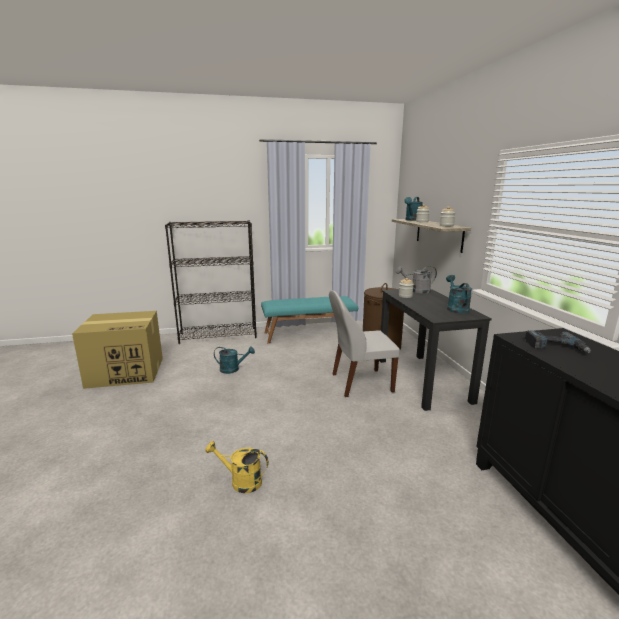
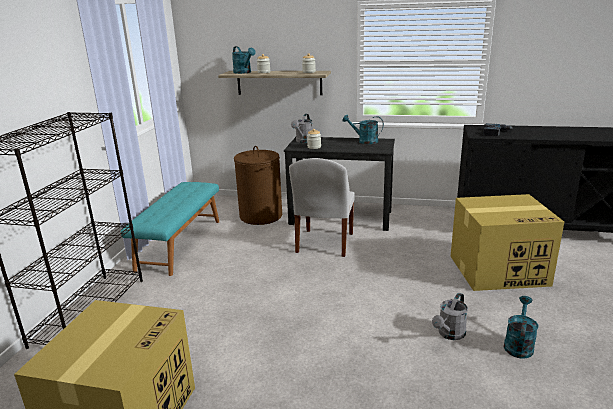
camera: 65 degrees left, 5 degrees up
yellow watering can [205,441,269,493] -> grey watering can [432,293,468,340]
turquoise watering can [214,346,255,374] -> turquoise watering can moved to [504,296,538,358]
none -> cardboard box [451,194,564,291]

